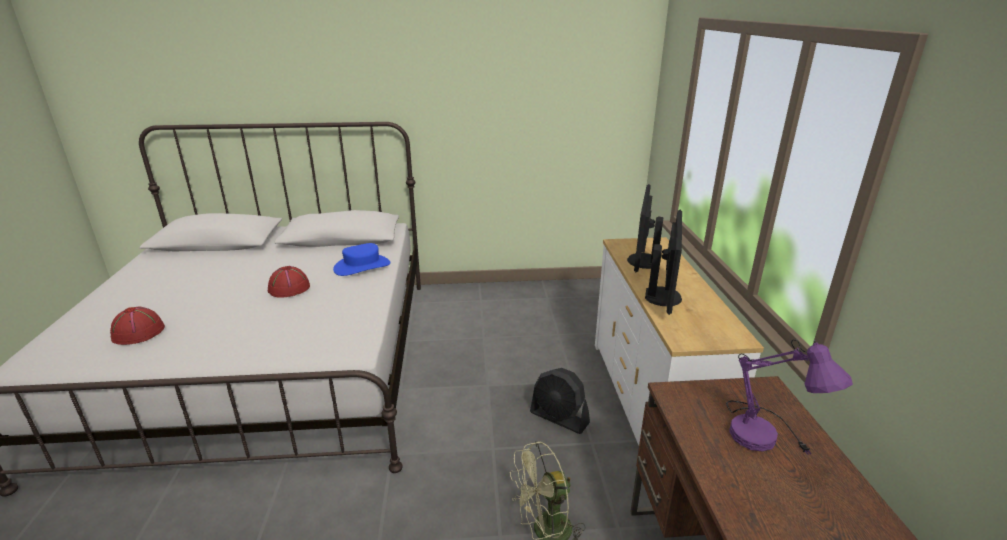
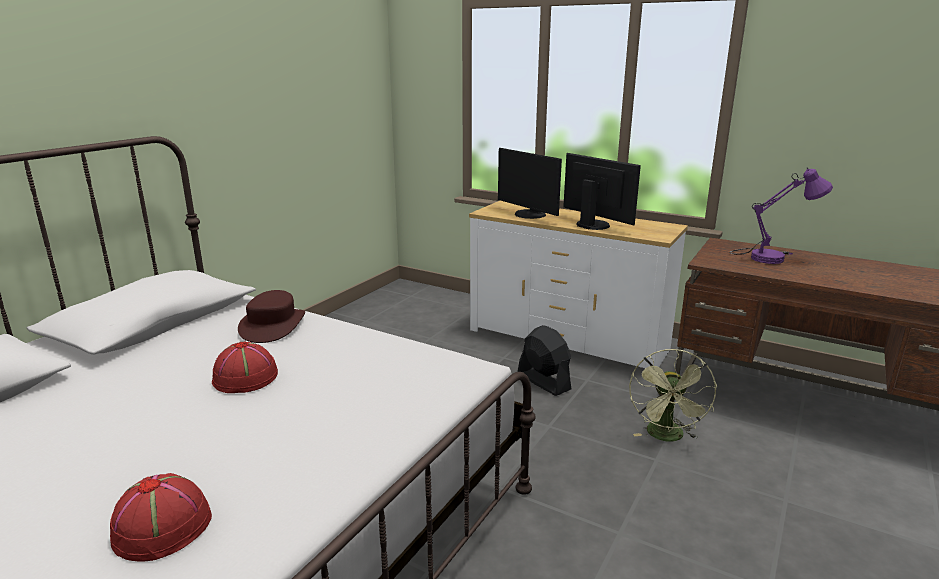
camera: 55 degrees left, 5 degrees down
blue hat [333,243,390,276] -> brown hat [238,290,305,343]
black fan [530,368,590,434] -> black fan turned 105 degrees counterclockwise [518,325,571,396]

